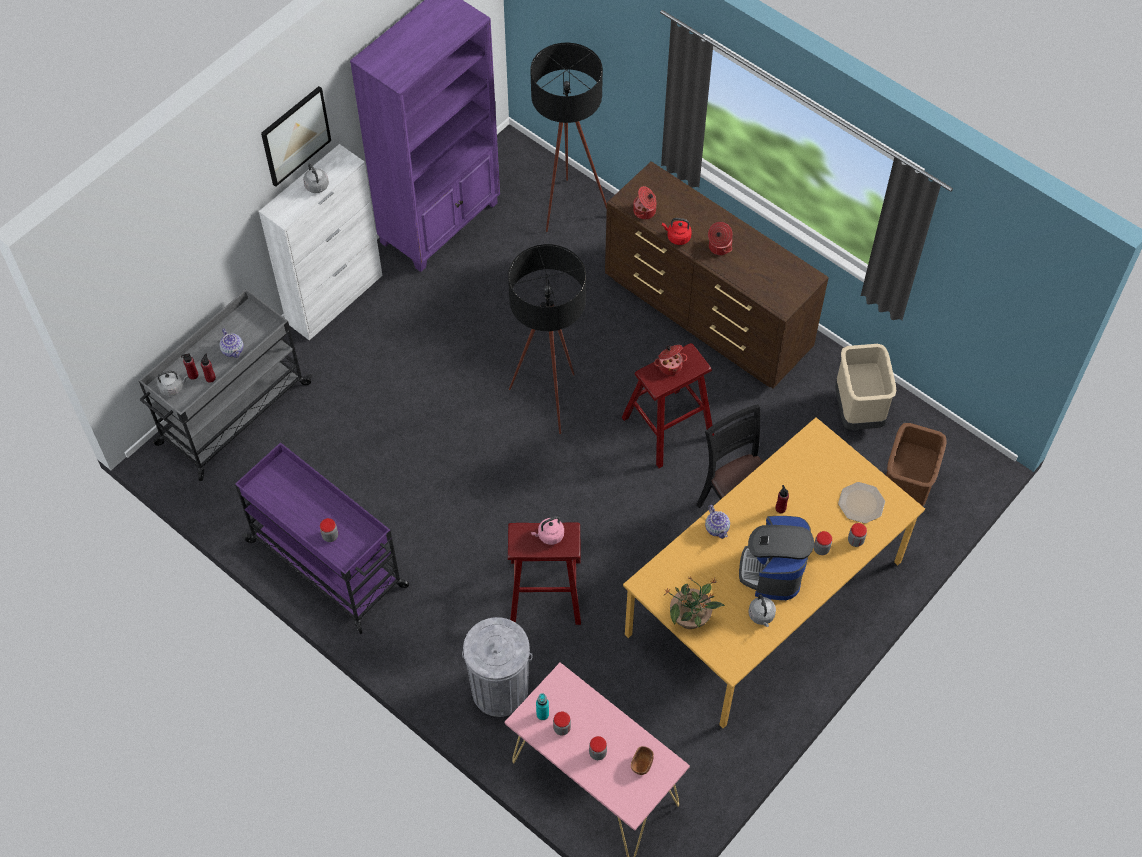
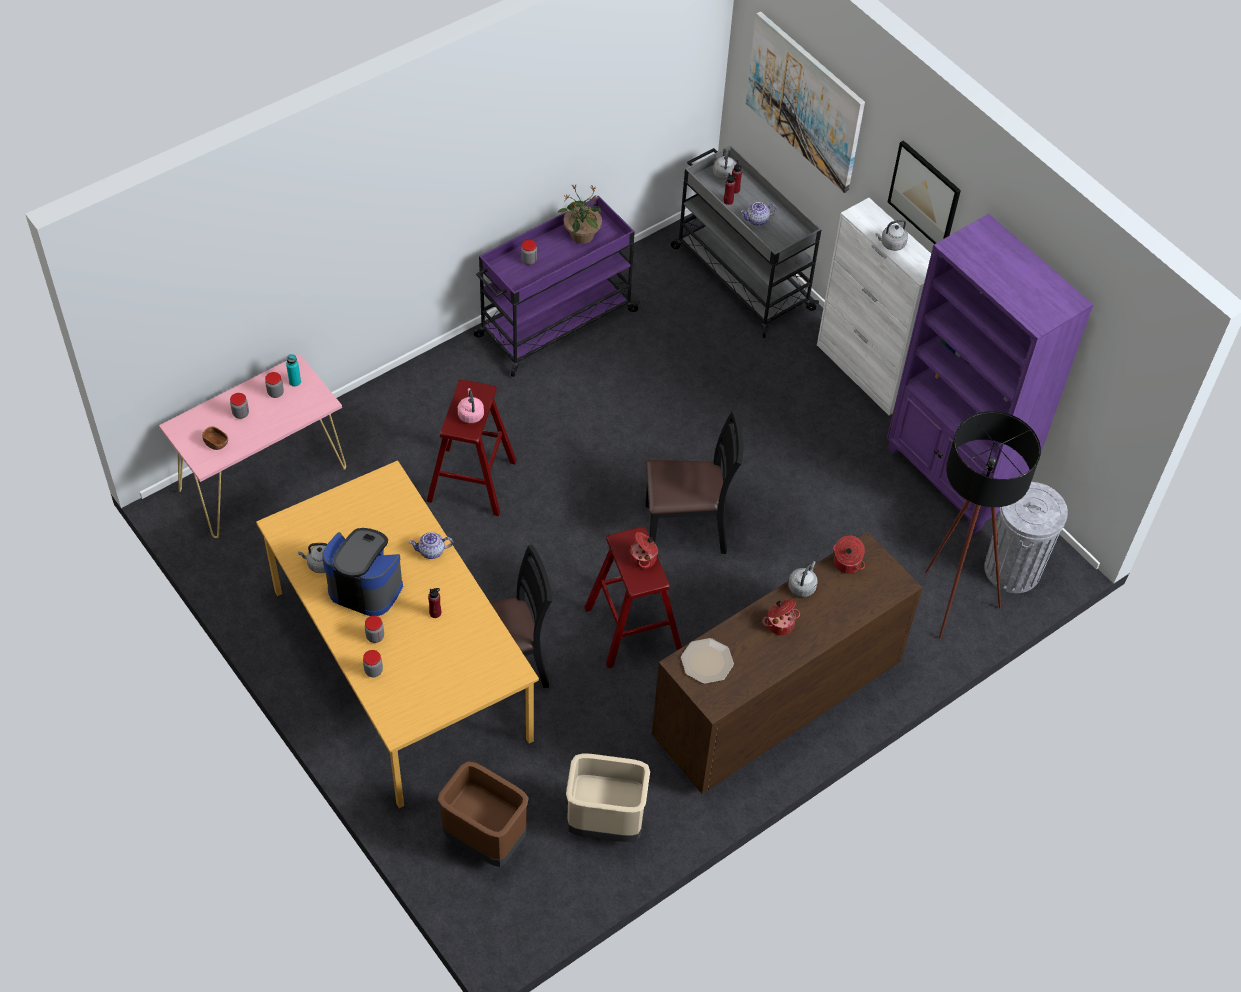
camera: 100 degrees right, 5 degrees down
grey trash can [462,617,533,717] -> grey trash can moved to [984,482,1068,593]
black floor lamp [508,244,586,434] -> black chair [645,411,743,554]
red kettle [662,218,692,245] -> grey kettle [788,561,818,597]
potted plant [663,577,725,629] -> potted plant moved to [558,184,602,244]
plate [838,482,885,523] -> plate moved to [681,638,734,684]
none -> picture [746,11,865,193]

